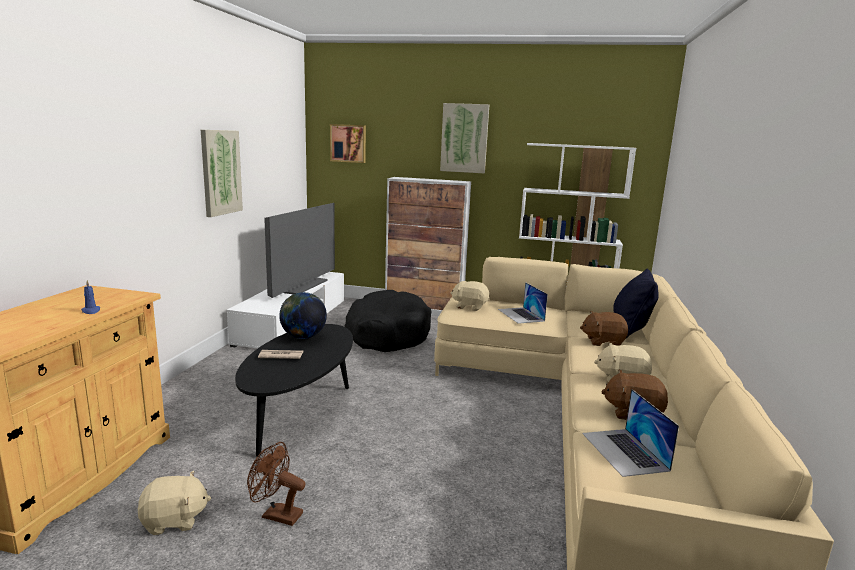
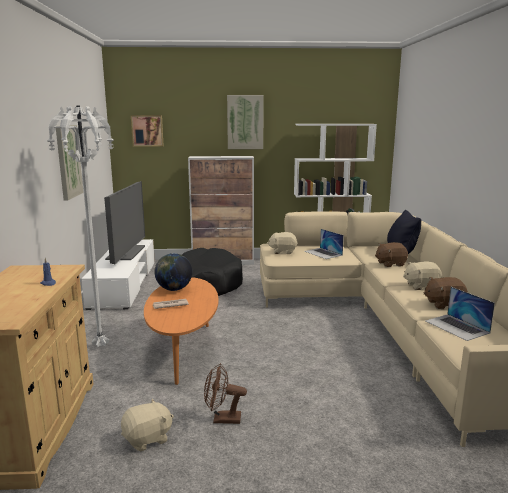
camera: 15 degrees left, 0 degrees up
black coffee table [235,324,353,456] -> orange coffee table [144,277,218,385]
none -> white floor lamp [47,105,114,348]

